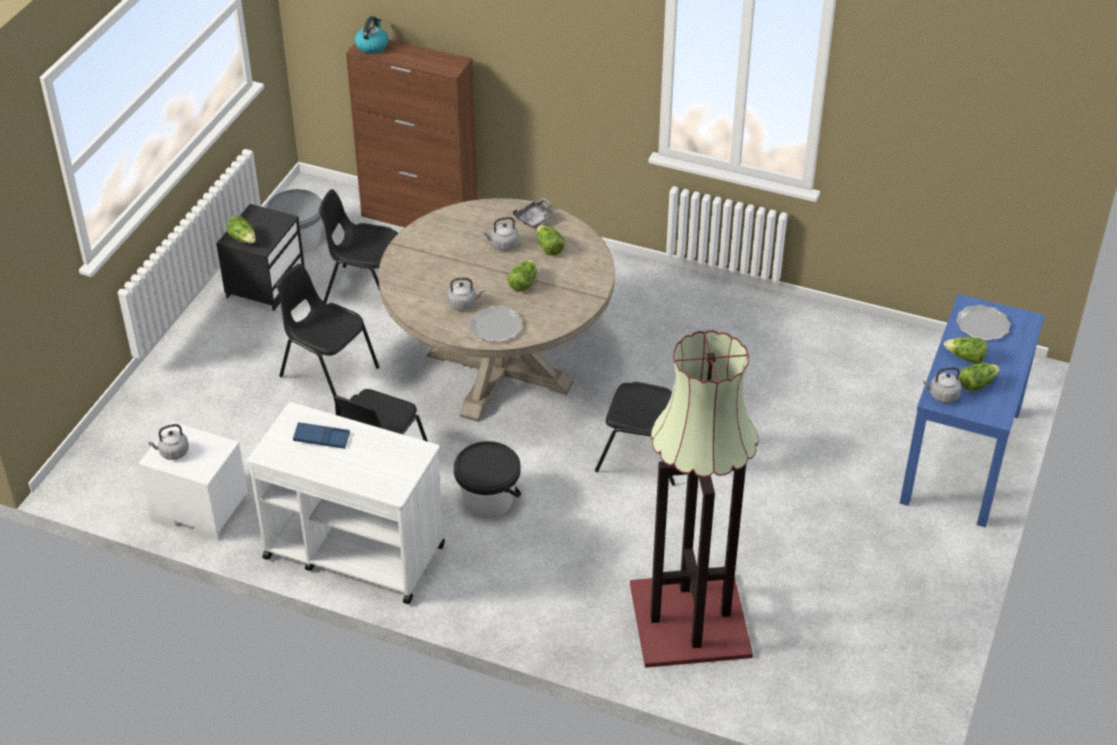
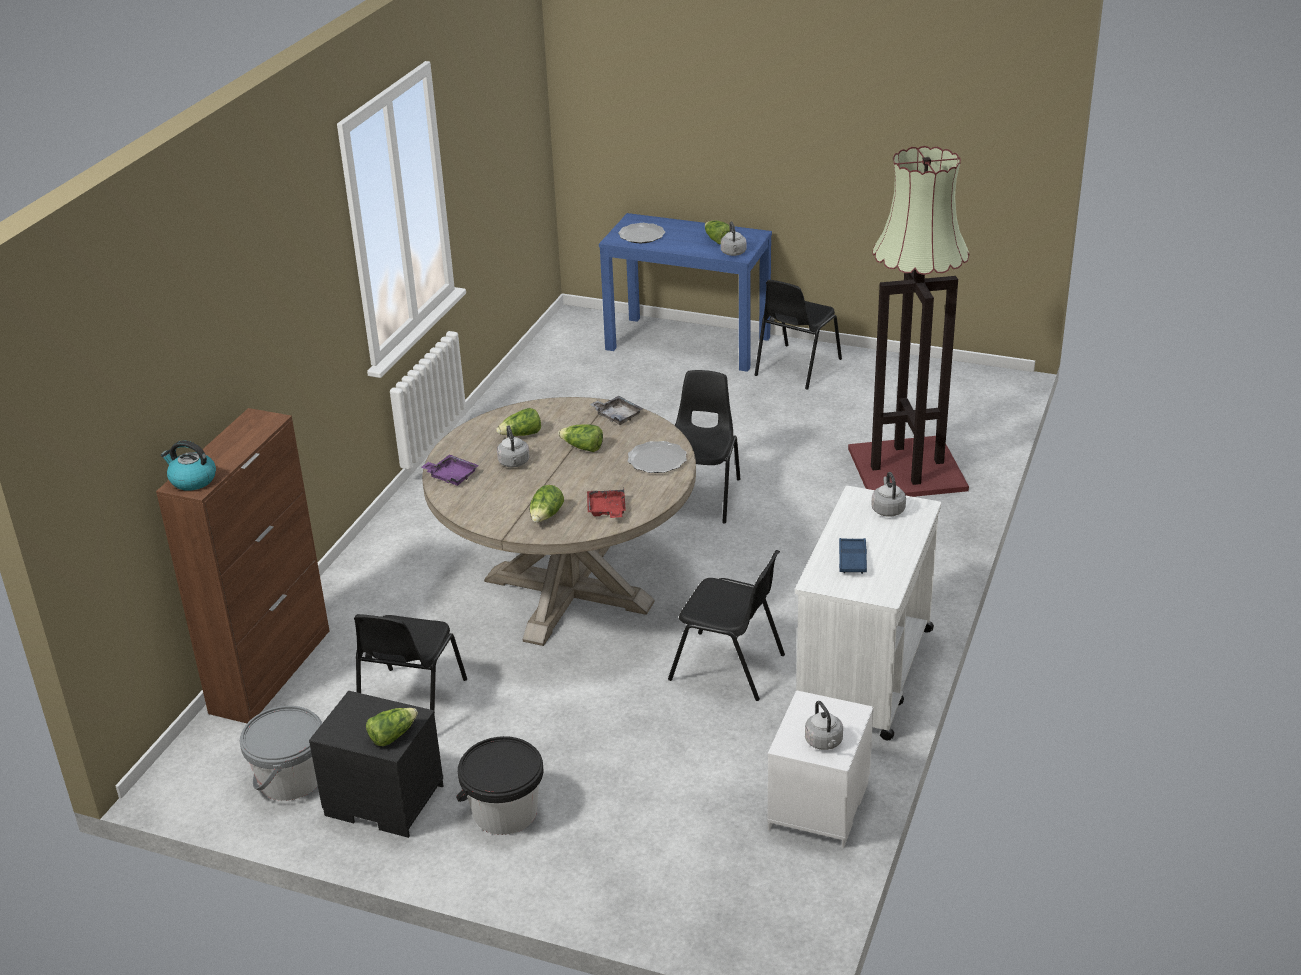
camera: 90 degrees left, 10 degrees down
black chair [276,264,379,397] -> black chair moved to [755,280,842,389]
grey kettle [447,278,484,310] -> grey kettle moved to [871,472,906,517]
black bucket [454,441,521,518] -> black bucket moved to [456,736,543,835]
grey tray [513,198,556,229] -> grey tray moved to [590,396,643,425]
lettuce [944,337,987,364] -> lettuce moved to [530,485,564,522]
none -> purple tray [421,454,479,486]
none -> red tray [587,488,626,518]

